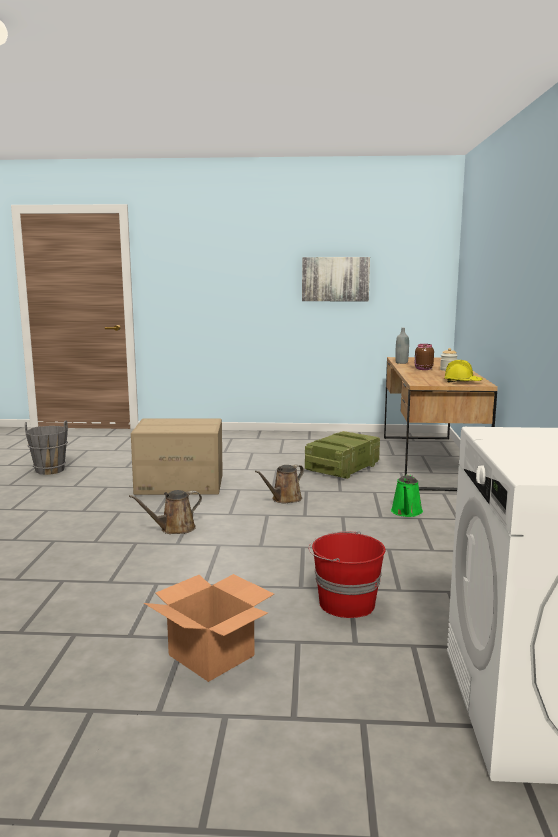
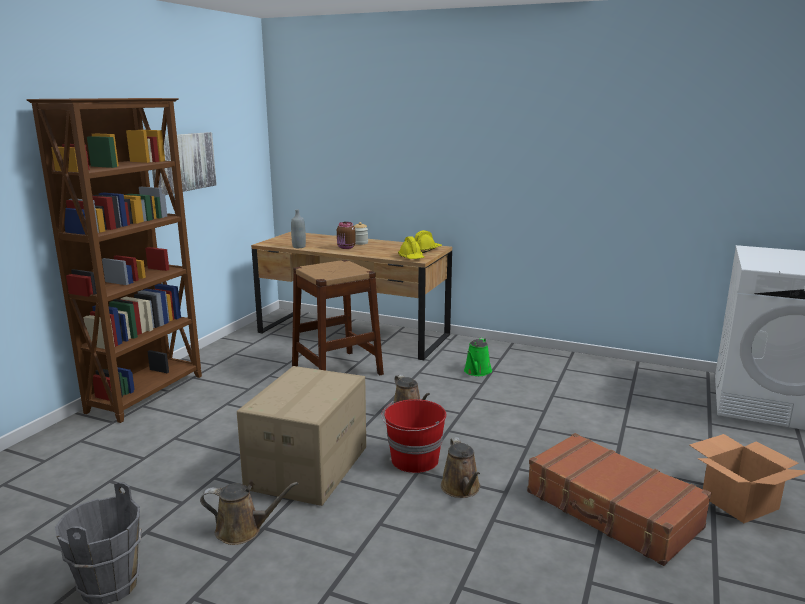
camera: 70 degrees left, 5 degrees up
crate [305,431,380,479] -> brown stool [292,260,384,375]
red bucket [309,531,385,618] -> red bucket moved to [381,399,446,473]
green watering can [391,474,423,517] -> green watering can turned 75 degrees clockwise [464,338,492,376]
none -> brown bookcase [26,98,202,423]
none -> brown watering can [200,482,298,545]
none -> yellow hard hat [398,236,425,259]
none -> brown suitcase [527,433,711,566]

